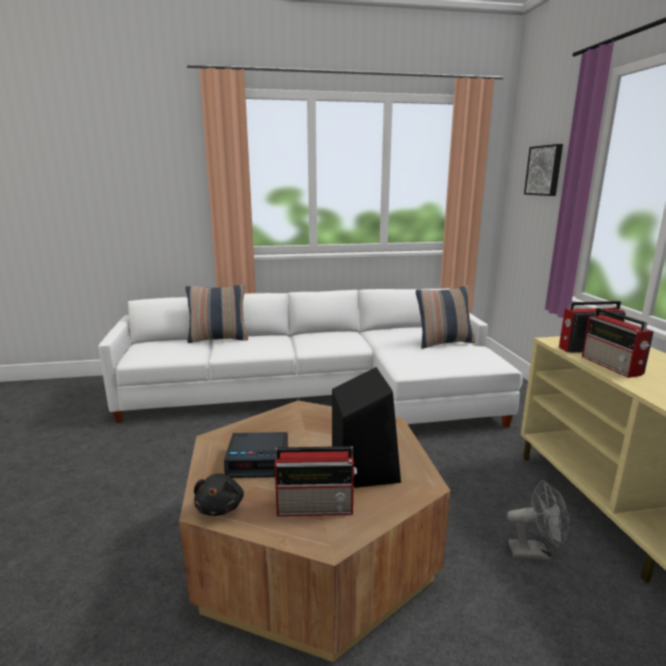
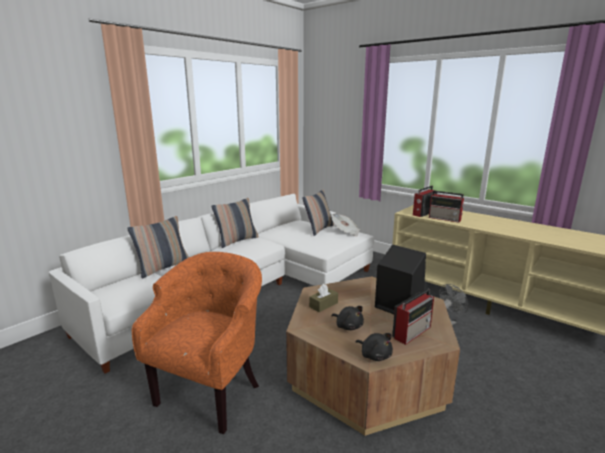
camera: 40 degrees left, 0 degrees up
alarm clock [224,432,288,478] -> black plush toy [332,306,364,330]
picture [524,144,563,196] -> none
none -> orange armchair [132,252,262,434]
none -> pillow [212,198,258,248]
none -> brown tissue box [309,284,338,312]
none -> newspaper [332,213,360,236]

